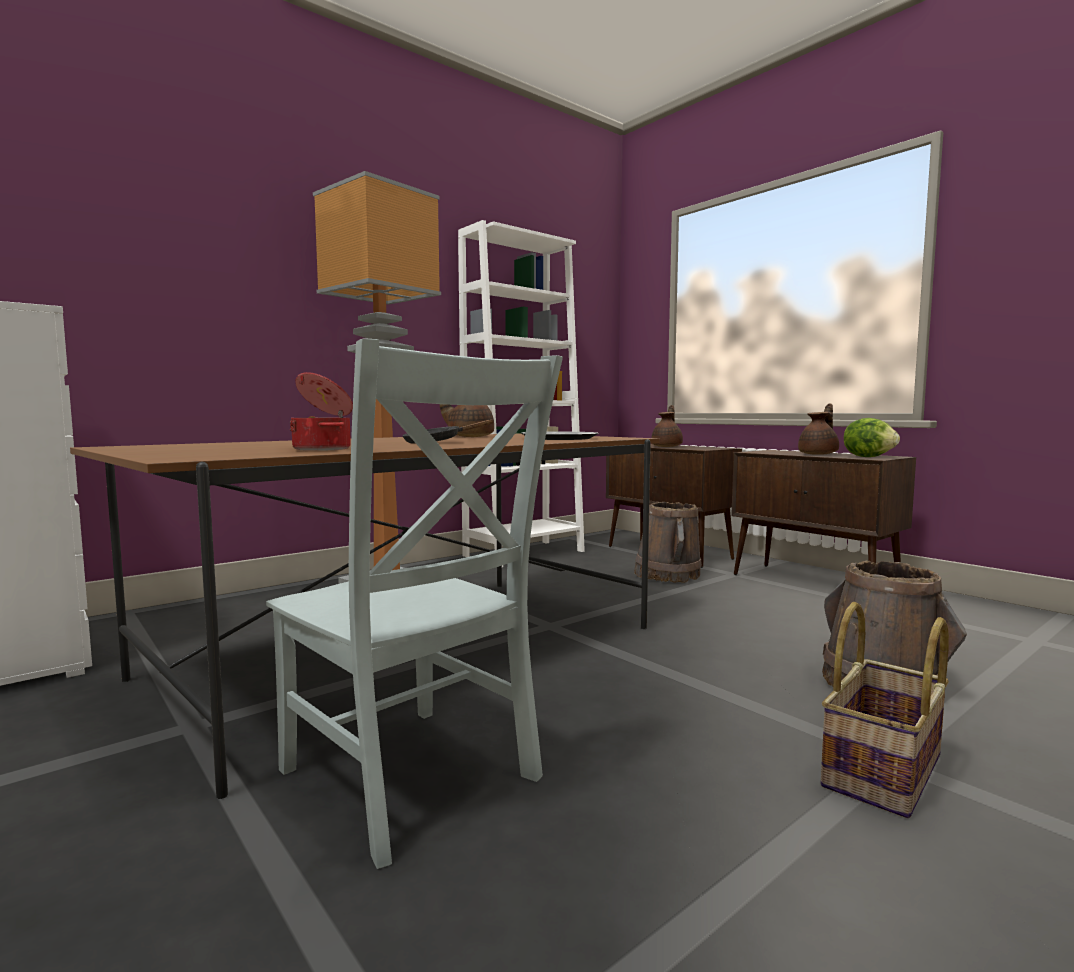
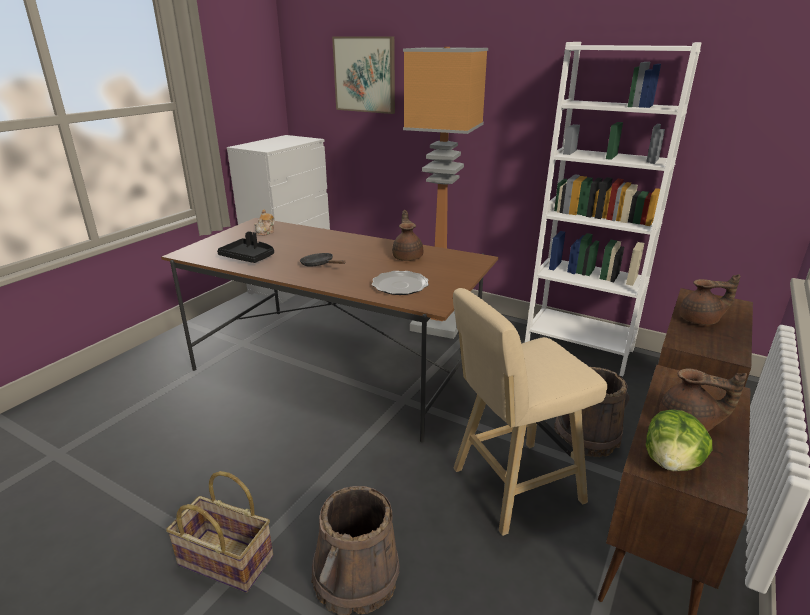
camera: 70 degrees right, 20 degrees up
grey chair [266,338,563,869] -> none
cooking pot [290,372,353,451] -> black tray [217,231,274,263]
none -> teapot [254,209,275,236]
none -> picture [332,36,395,114]
none -> beige stool [453,288,607,536]

